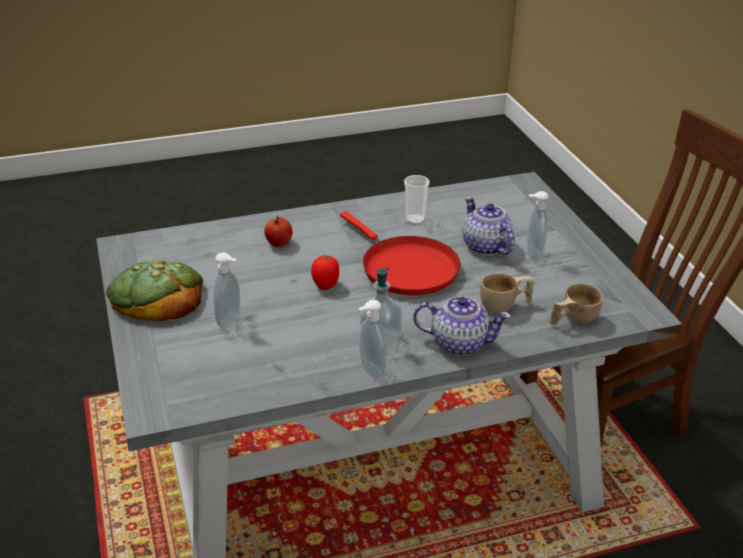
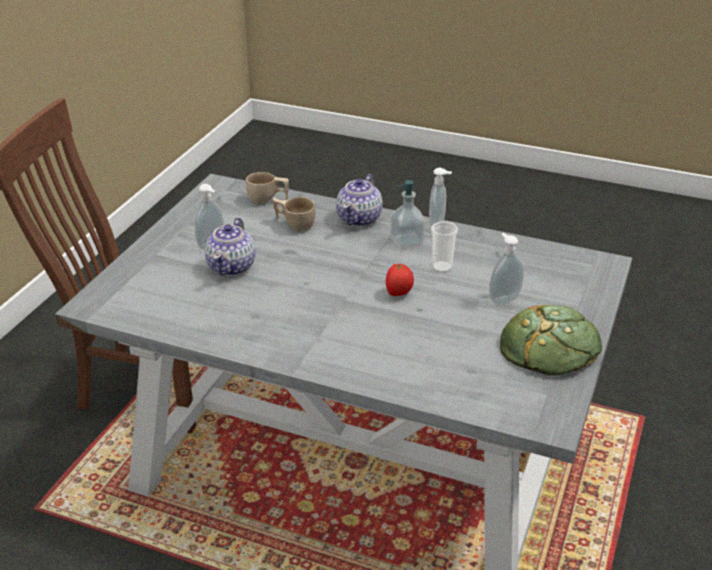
camera: 140 degrees left, 0 degrees up
apple [264,216,292,247] -> none
red frying pan [340,211,461,295] -> none
cup [404,175,430,224] -> cup moved to [431,221,458,273]
teapot [413,296,511,355] -> teapot turned 120 degrees counterclockwise [336,174,383,227]

